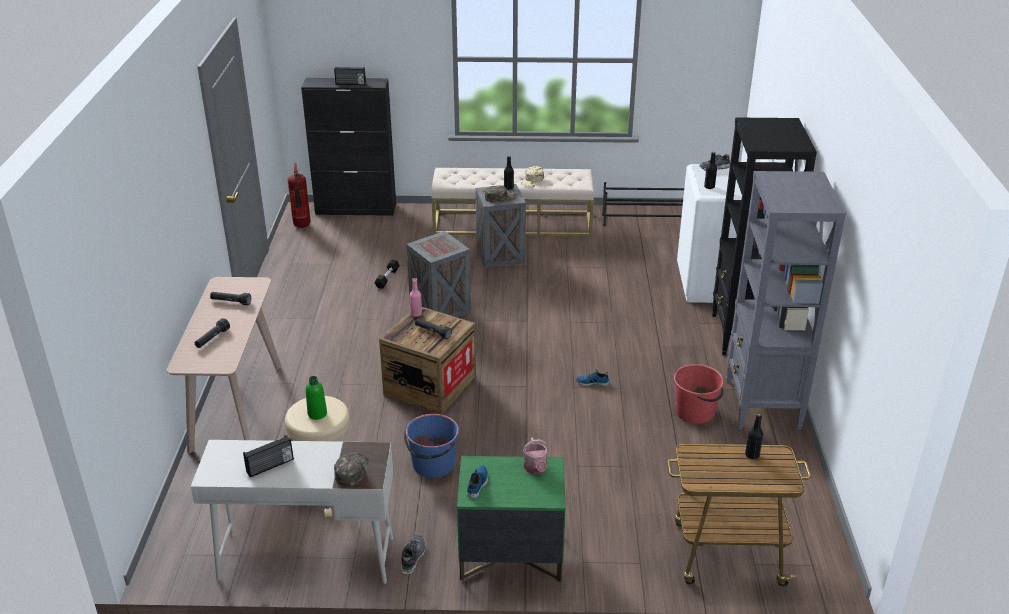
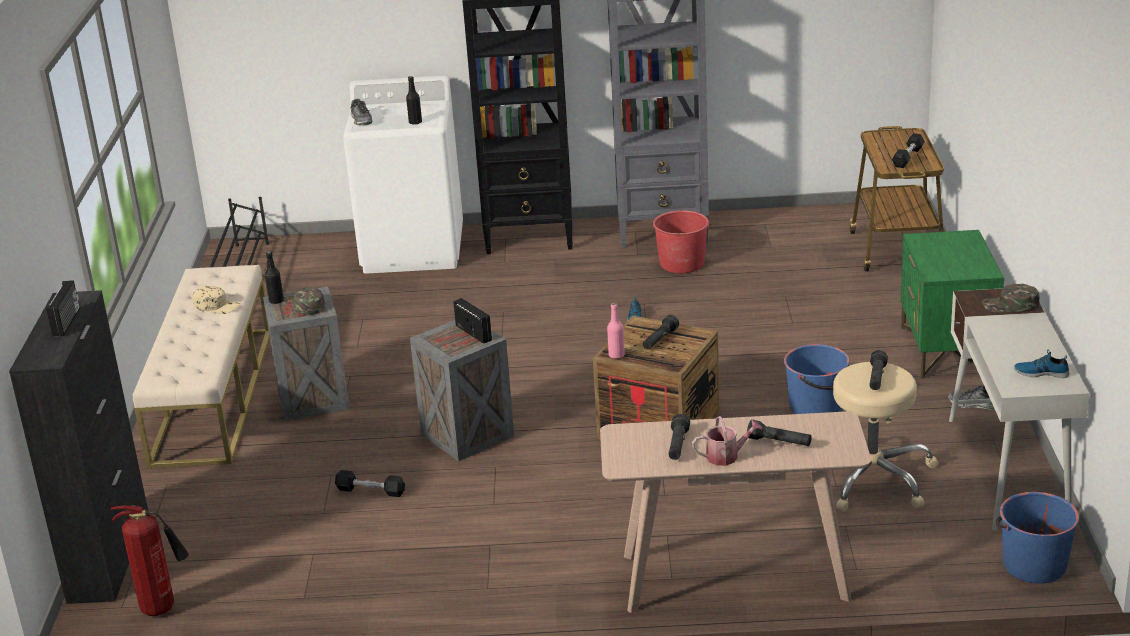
camera: 90 degrees left, 5 degrees down
radio [243,435,294,477] -> radio moved to [453,298,492,344]
green bottle [306,376,327,420] -> black flashlight [869,350,888,390]
shoe [467,466,488,498] -> shoe moved to [1014,349,1070,378]
watering can [523,438,549,474] -> watering can moved to [692,416,762,466]
black bottle [745,413,763,459] -> none
none -> black dumbbell [892,133,925,168]
none -> blue bucket [996,492,1080,584]

